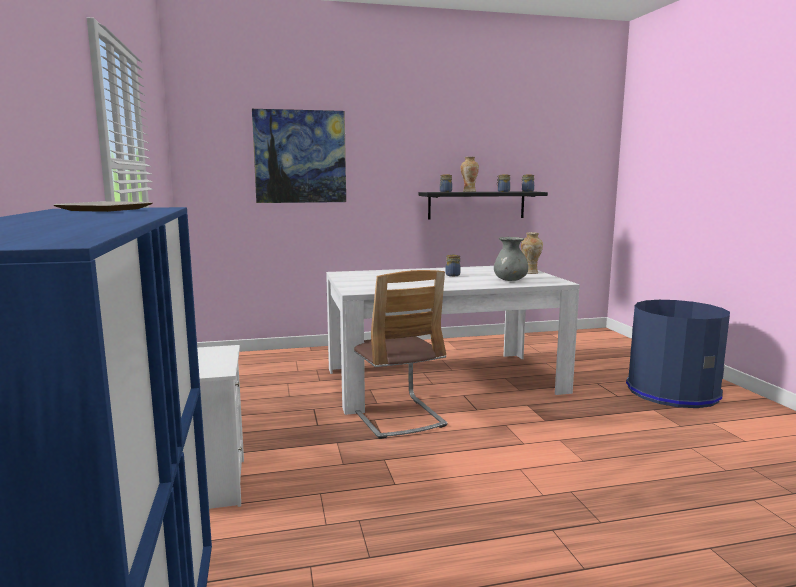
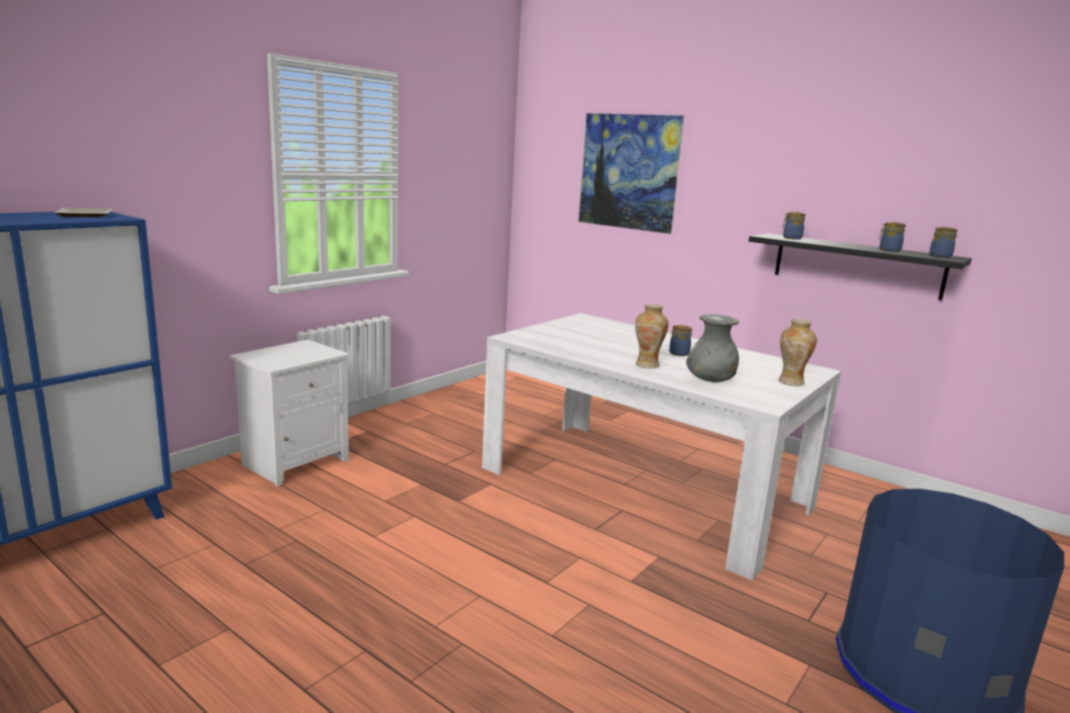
camera: 50 degrees right, 5 degrees up
chair [354,270,448,439] -> none
vase [461,157,479,192] -> vase moved to [635,304,669,369]

